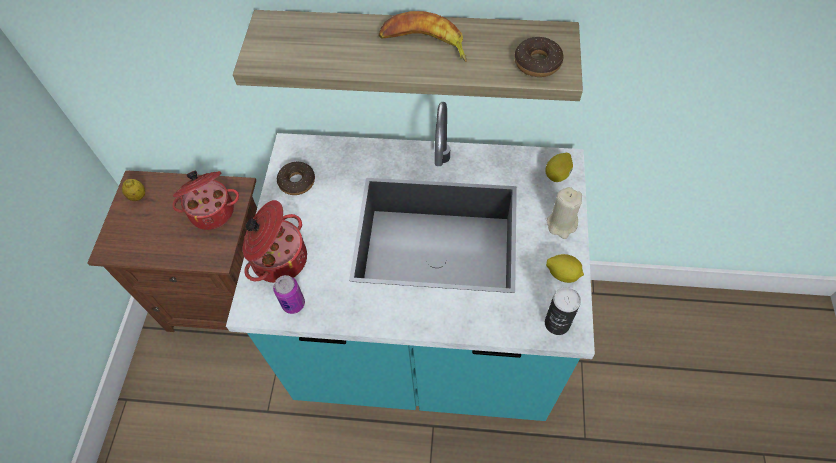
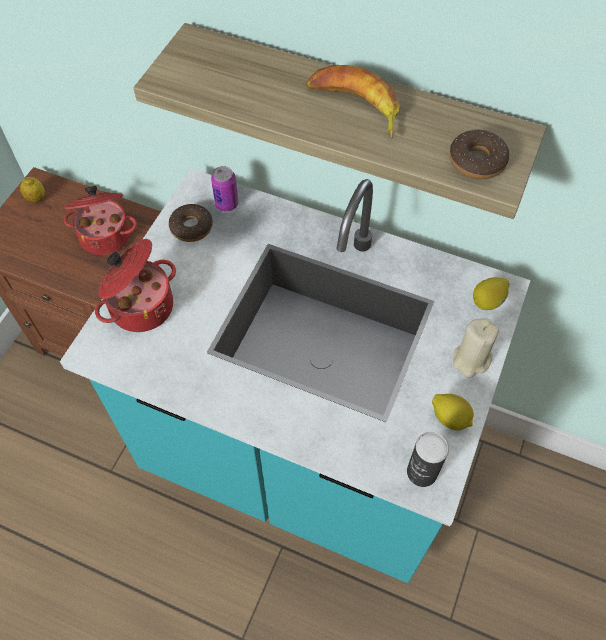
camera: 15 degrees right, 0 degrees up
can [273,275,305,314] -> can moved to [211,166,239,212]

